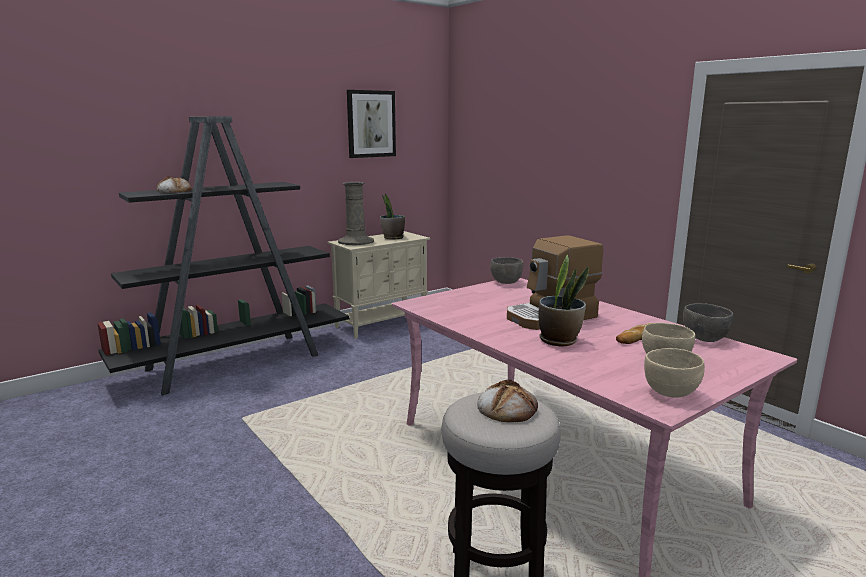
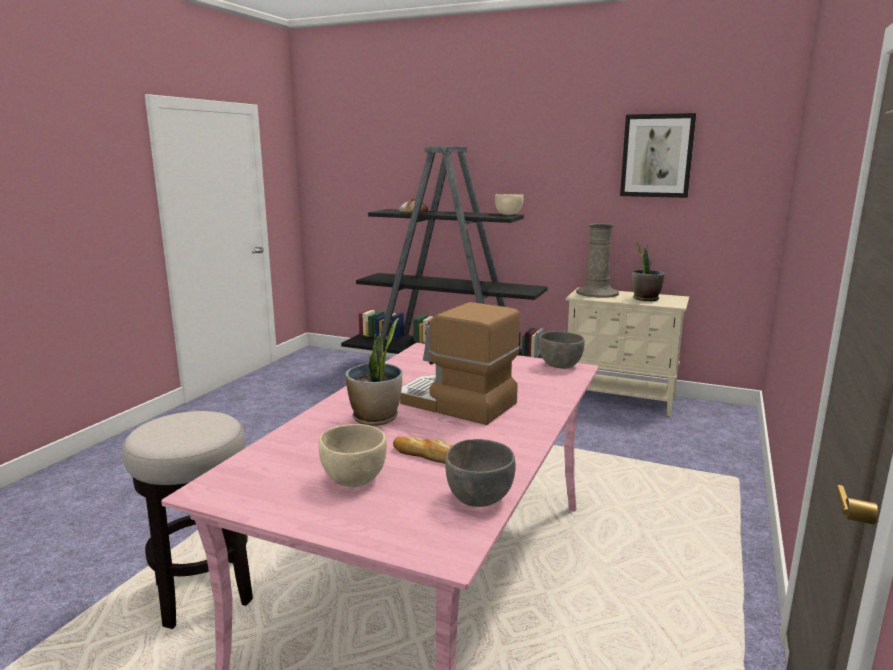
camera: 60 degrees right, 0 degrees up
bread [477,379,538,422] -> none
beige bowl [644,348,705,398] -> beige bowl moved to [495,194,524,215]

